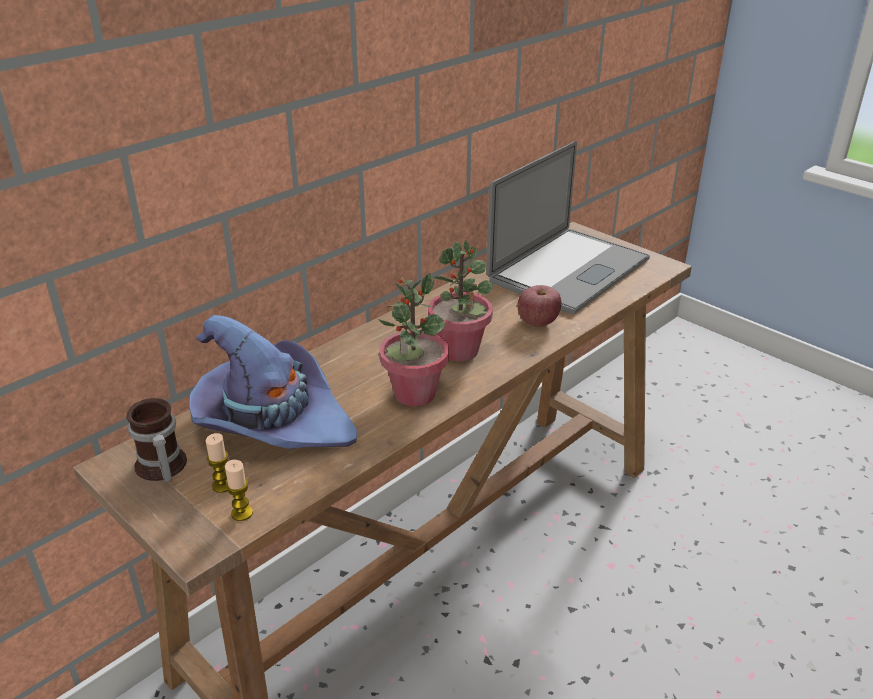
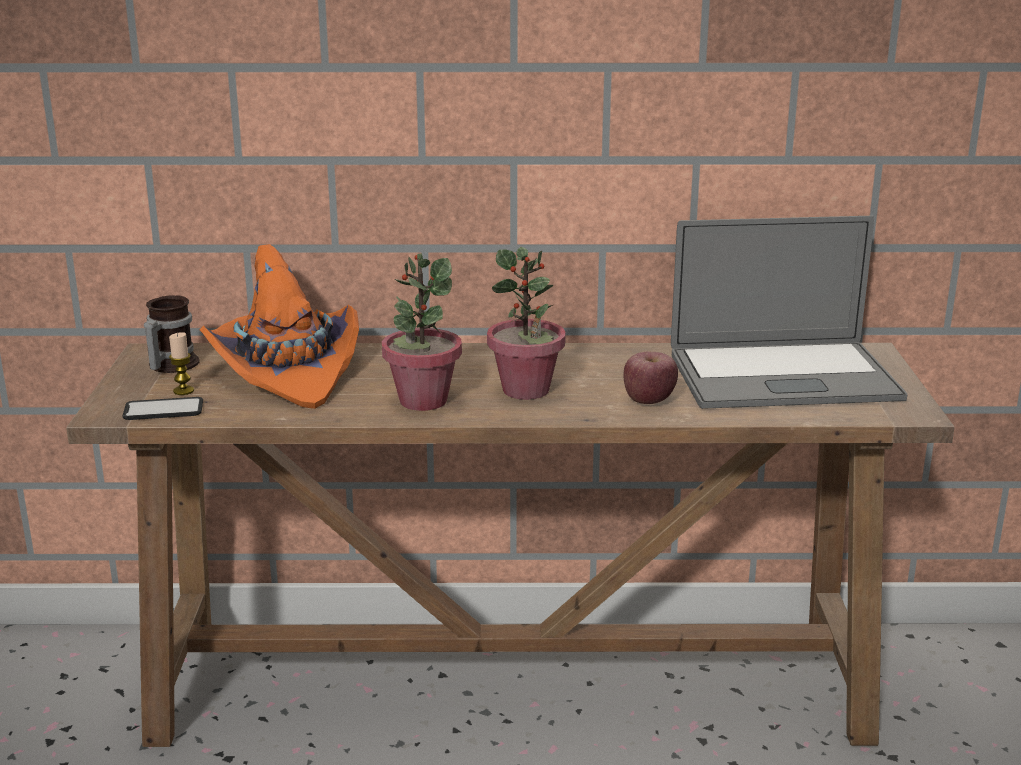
camera: 45 degrees right, 10 degrees down
purple hat [189,315,357,449] -> orange hat [200,244,359,409]
candle [225,460,253,521] -> phone [122,397,203,420]

